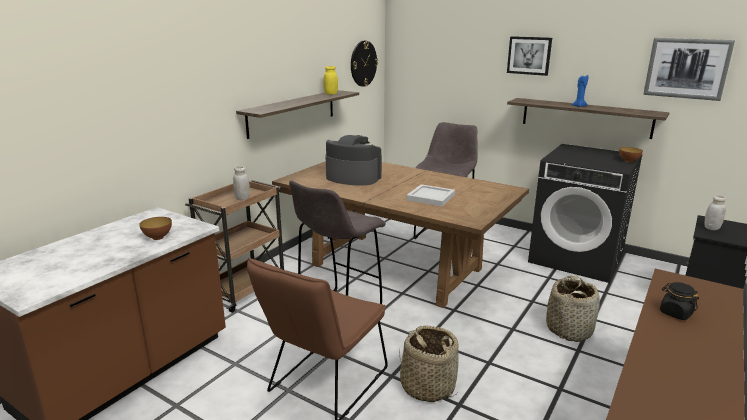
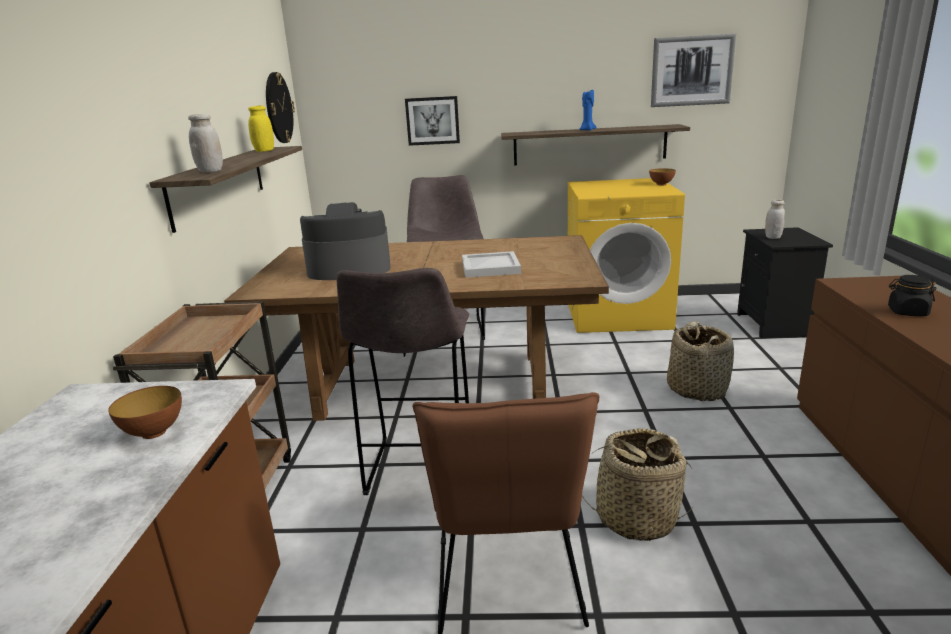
camera: 30 degrees left, 0 degrees up
white jar [233,166,250,200] -> white jar moved to [188,114,223,172]
picture [507,36,552,76] -> picture moved to [405,96,460,146]
black washing machine [528,144,642,283] -> yellow washing machine [568,178,685,333]

